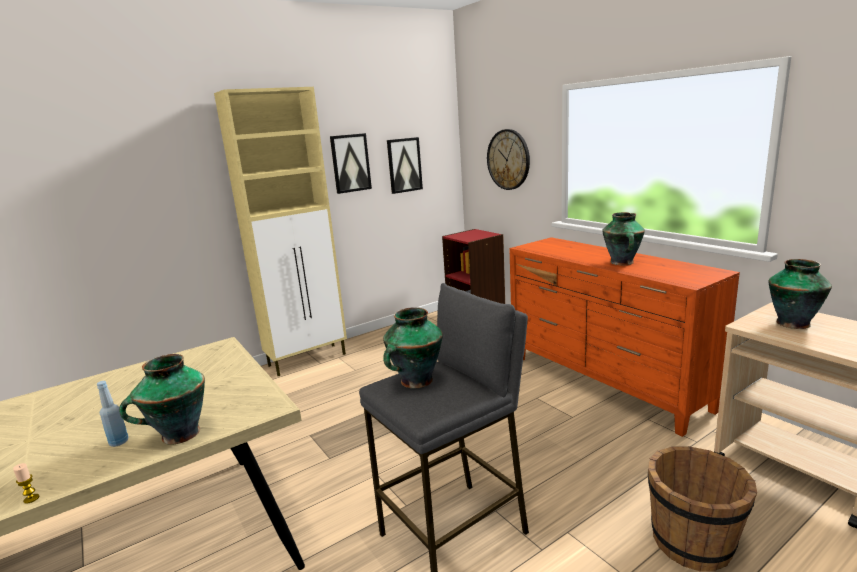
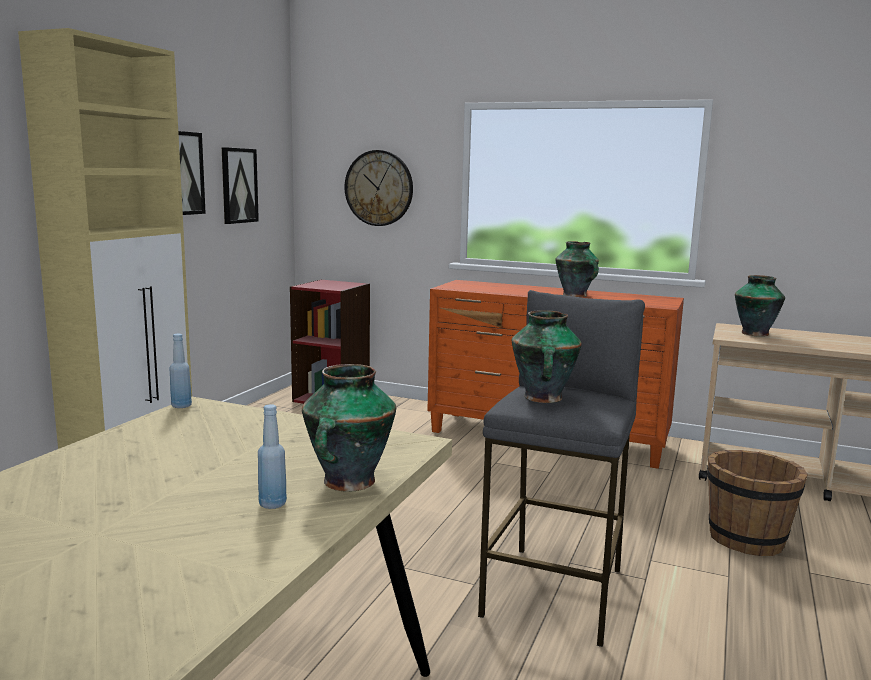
camera: 35 degrees left, 5 degrees down
candle [13,463,39,504] -> none
none -> blue bottle [169,334,192,408]

